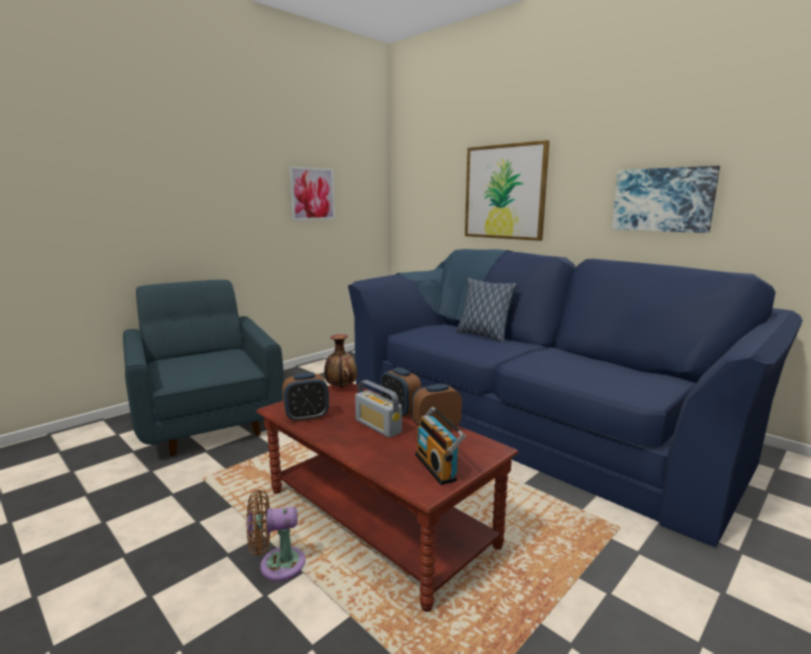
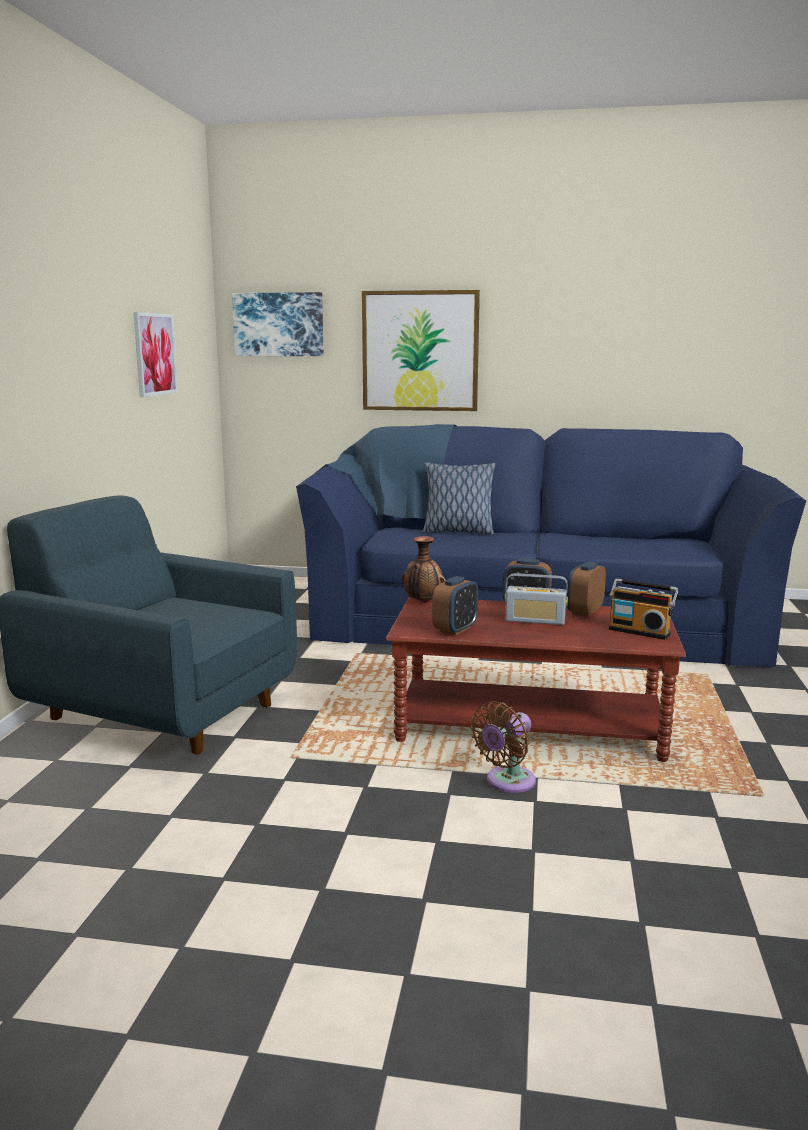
camera: 35 degrees left, 0 degrees up
picture [612,166,720,233] -> picture moved to [232,292,324,356]

